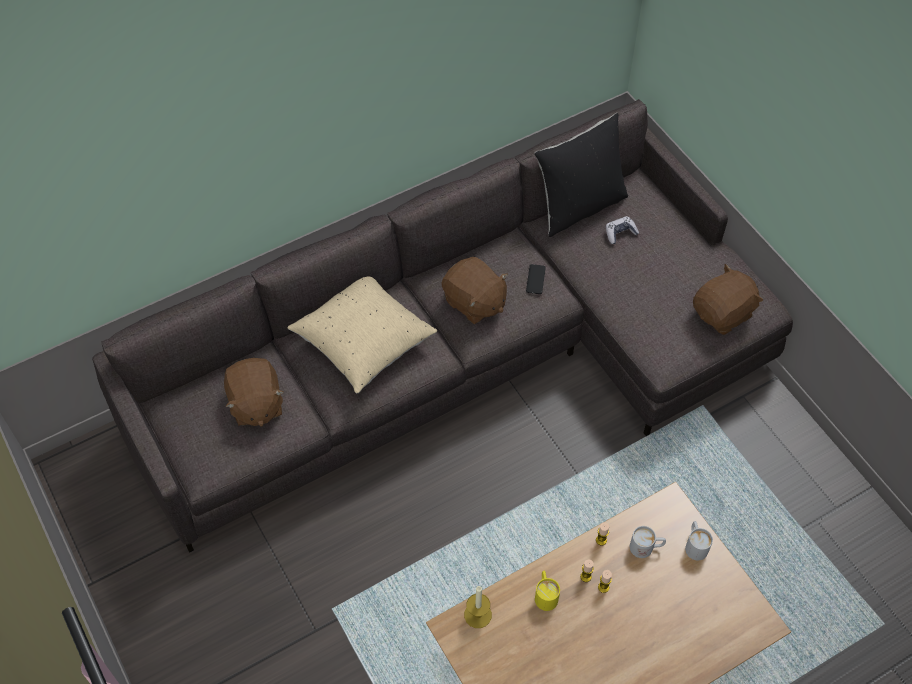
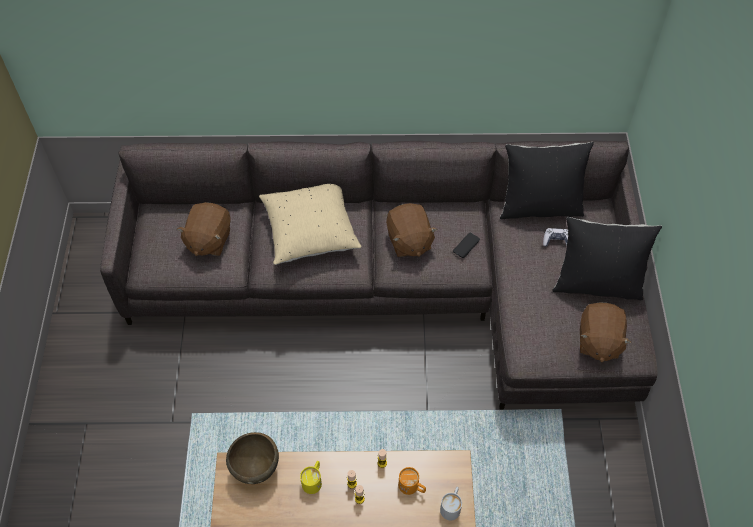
camera: 30 degrees right, 0 degrees up
candle [464,586,492,628] -> brown bowl [226,432,279,484]
white mug [630,526,666,558] -> orange mug [399,467,426,495]
brown plush toy [693,264,763,335] -> brown plush toy turned 105 degrees clockwise [580,303,632,362]
none -> black pillow [552,217,662,300]

